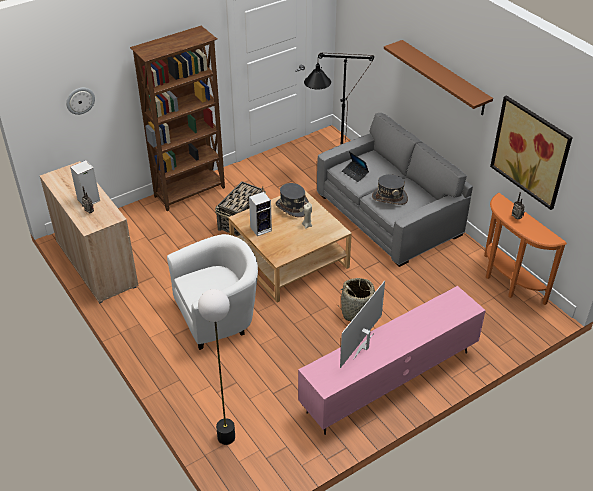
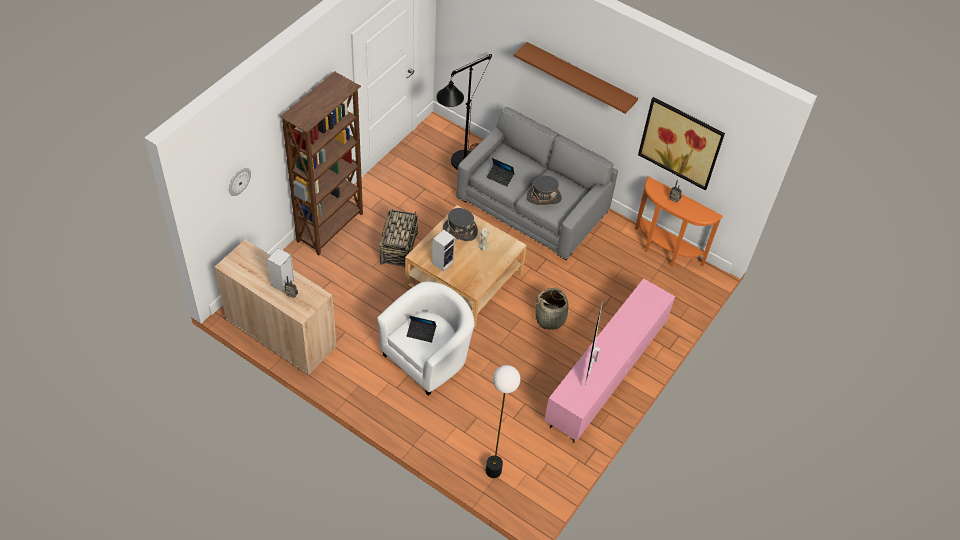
camera: 25 degrees left, 10 degrees up
none -> laptop [407,316,436,343]

